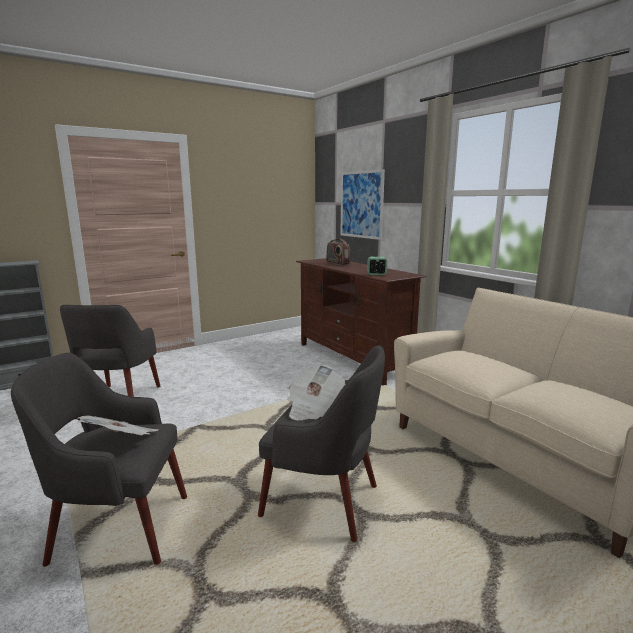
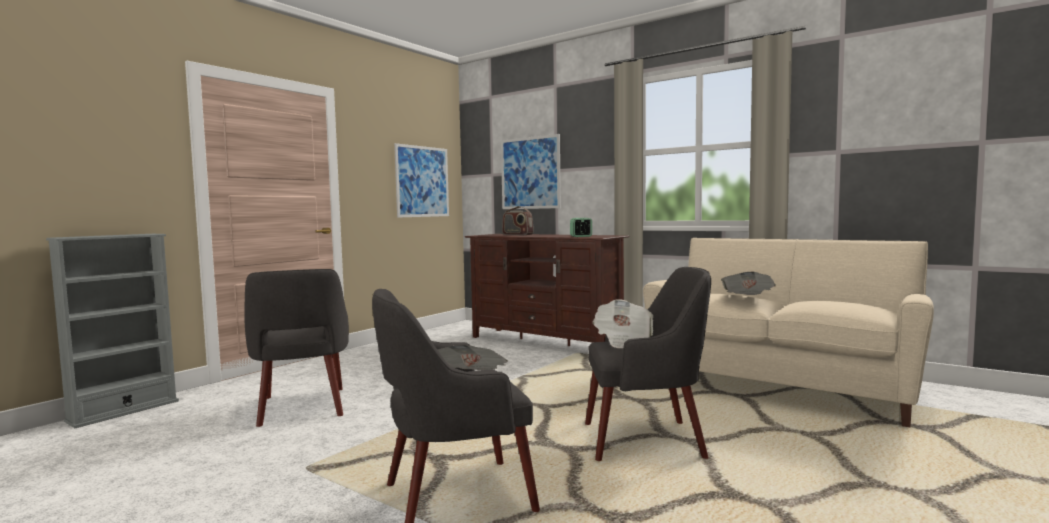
camera: 20 degrees left, 10 degrees down
none -> picture [394,143,449,218]
none -> newspaper [721,272,776,295]

